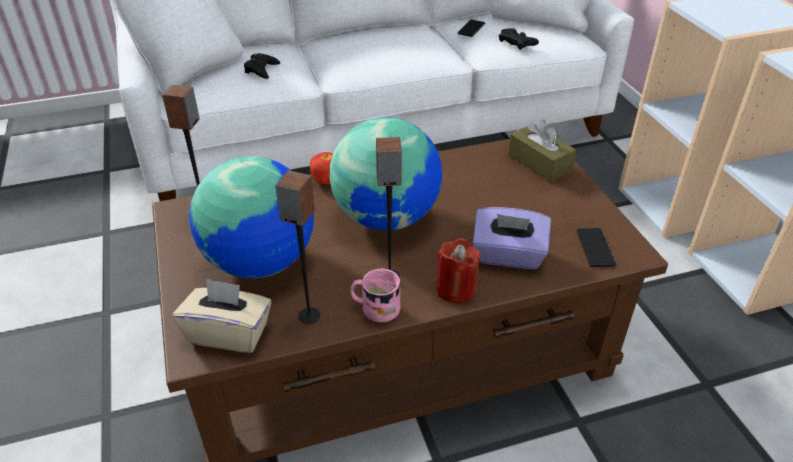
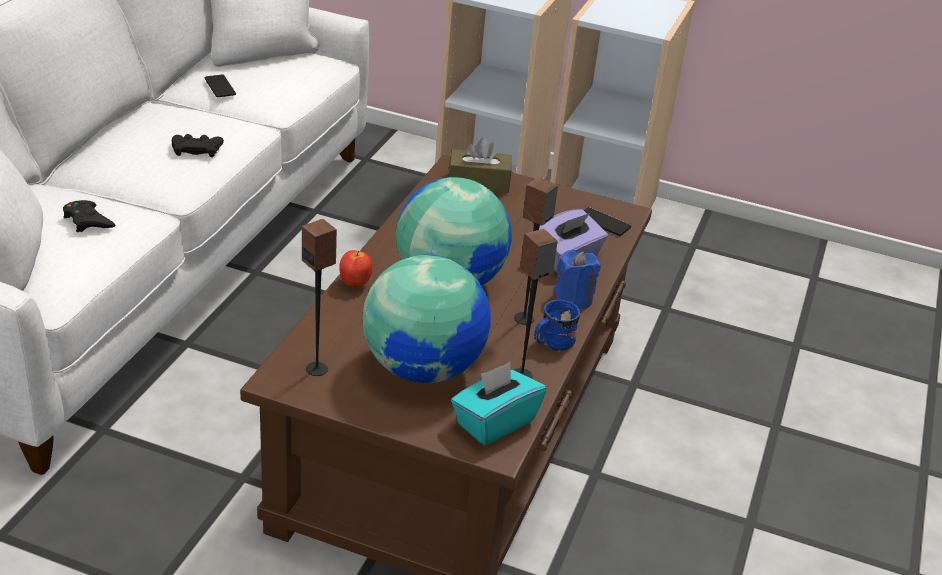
camera: 55 degrees left, 5 degrees down
beige tissue box [173,278,272,353] -> turquoise tissue box [451,362,546,445]
pink mug [350,269,401,323] -> blue mug [534,299,580,352]
red candle [436,238,481,303] -> blue candle [554,250,601,309]
black game controller [499,28,539,50] -> black game controller moved to [172,134,224,157]

